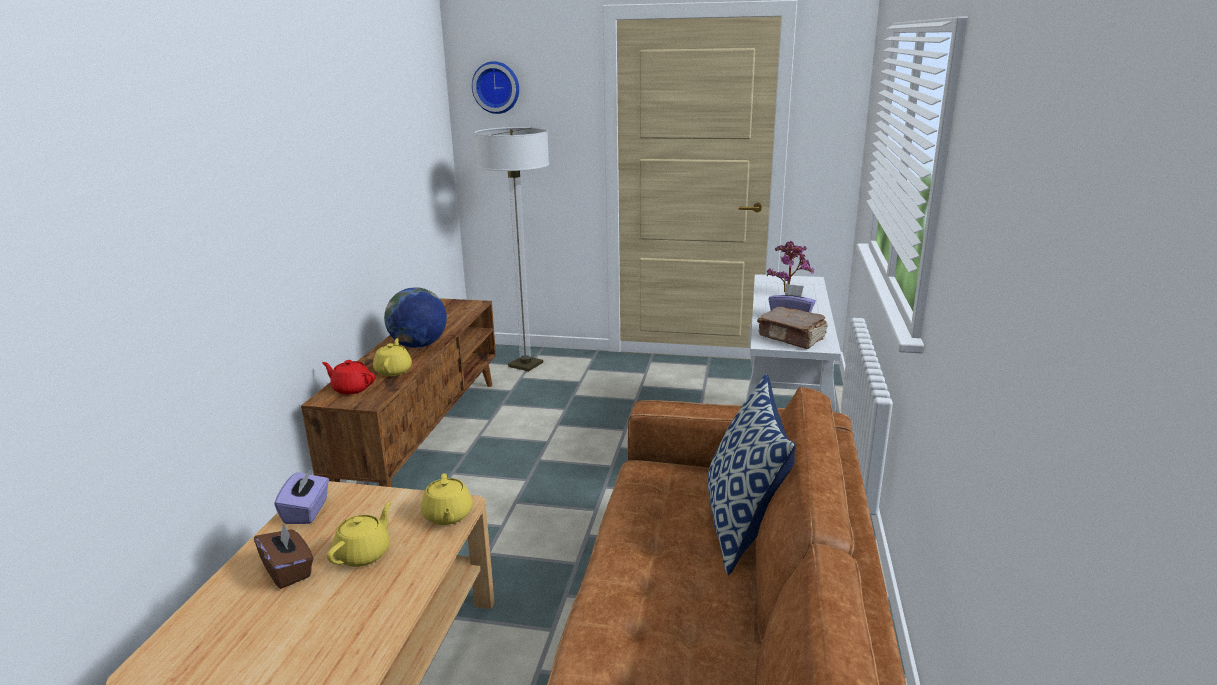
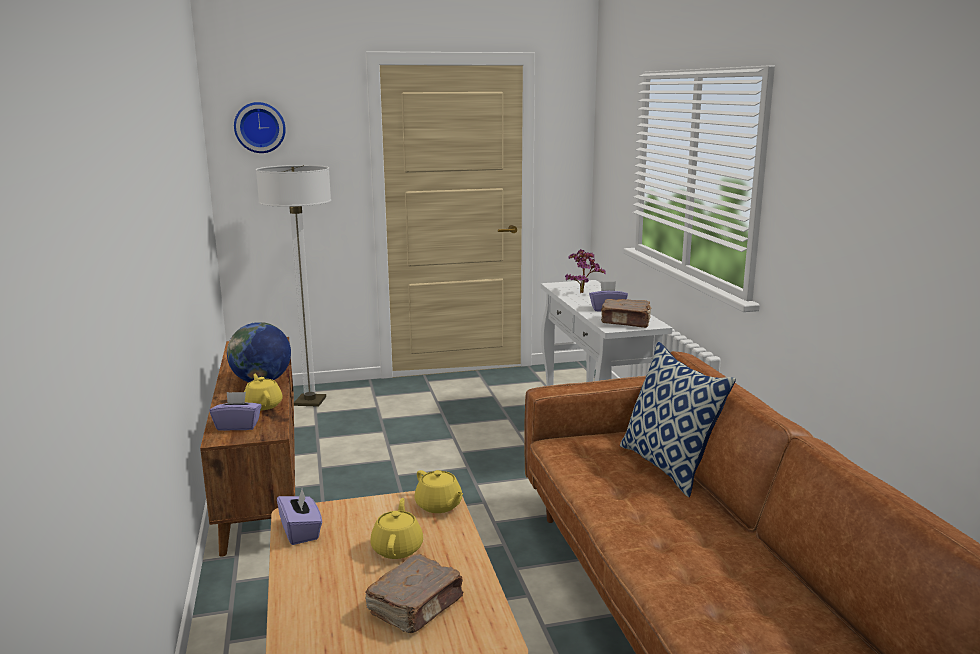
camera: 25 degrees left, 5 degrees down
brown tissue box [254,522,313,589] -> none
red teapot [322,360,375,395] -> purple tissue box [209,392,262,431]
none -> brown book [365,554,464,633]

